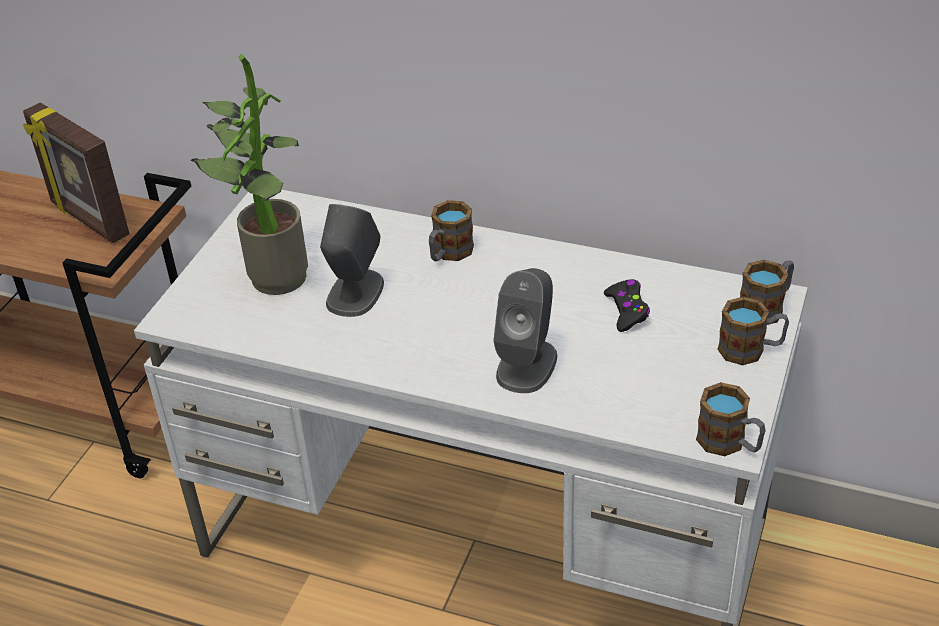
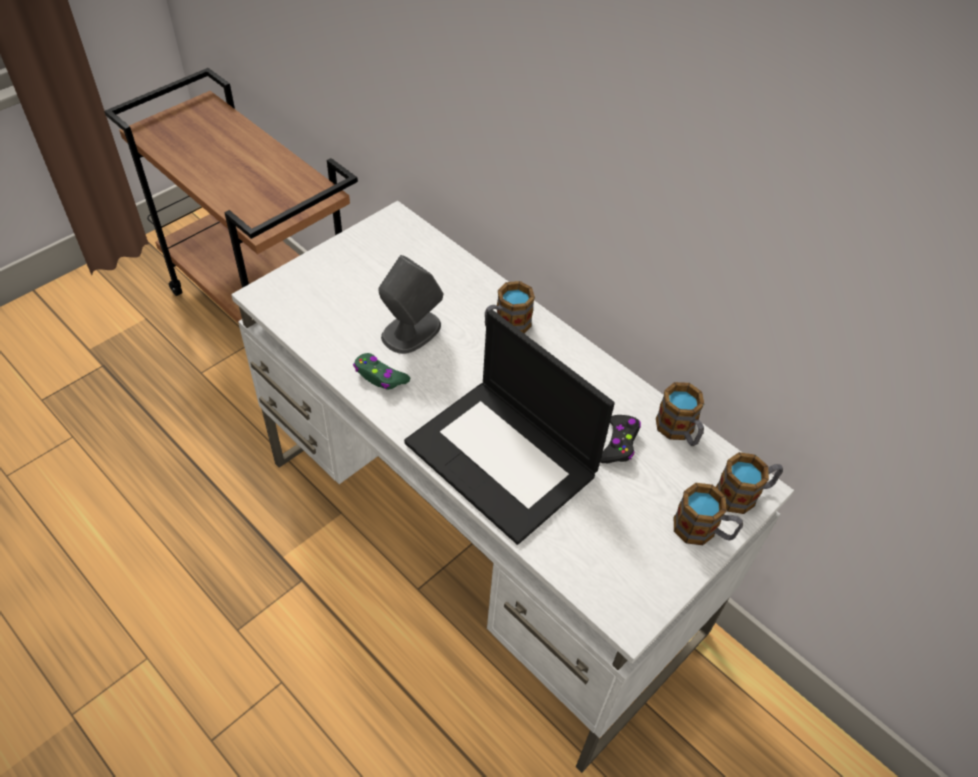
camera: 20 degrees right, 10 degrees up
picture frame [23,102,130,243] -> none
potted plant [190,54,308,295] -> none
grey speaker [493,268,557,393] -> laptop [404,309,615,545]
mug [696,382,766,456] -> mug moved to [656,382,704,446]
none -> green game controller [353,353,411,390]

